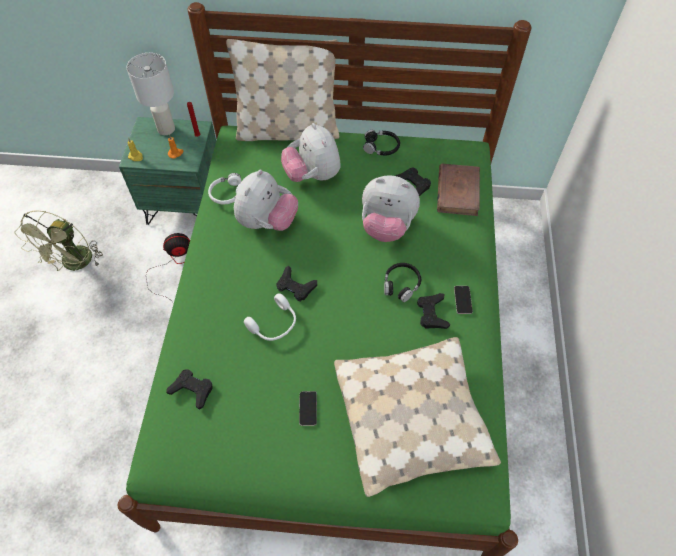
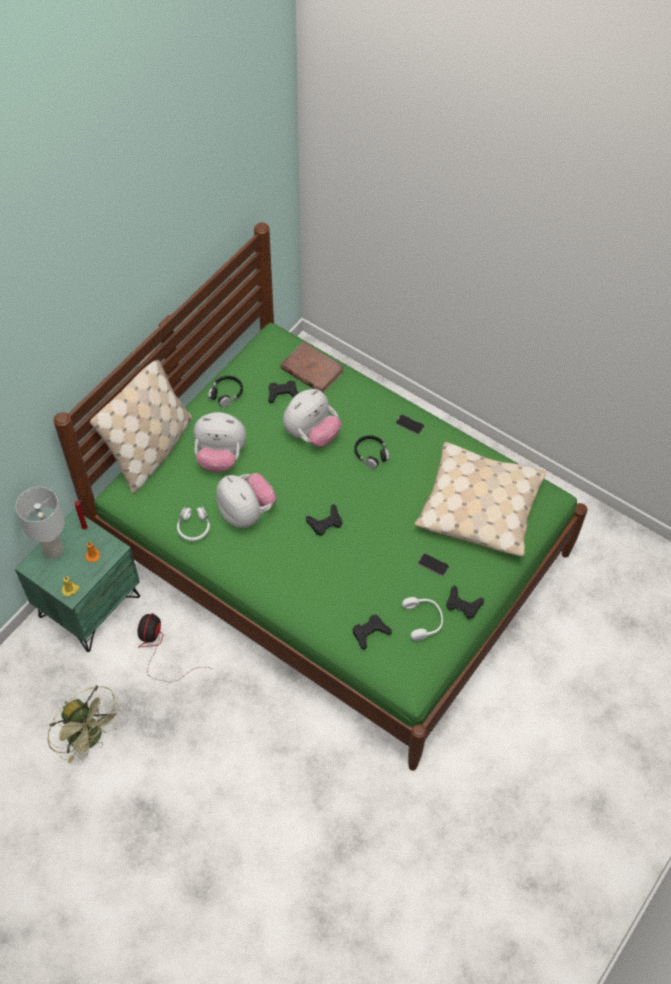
camera: 60 degrees left, 0 degrees up
white headphones [244,293,296,341] -> white headphones moved to [402,597,443,641]
black game controller [417,293,450,329] -> black game controller moved to [446,585,484,619]

